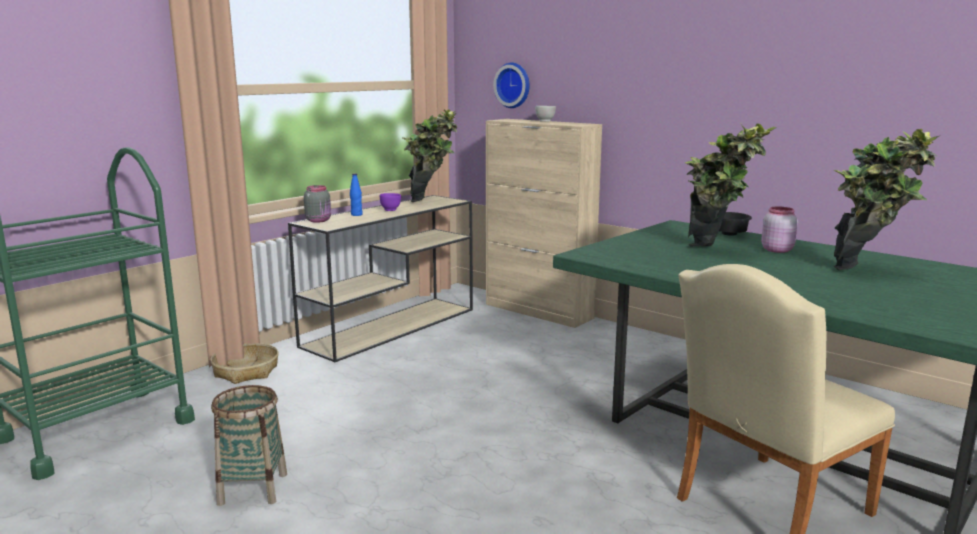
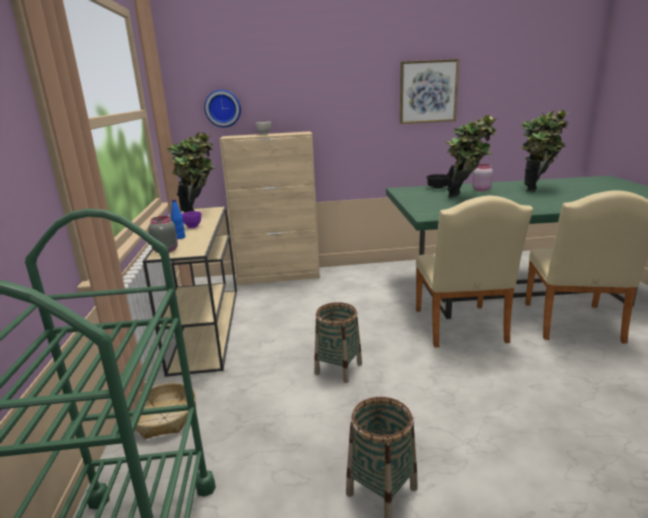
camera: 45 degrees left, 5 degrees up
none -> basket [314,302,362,383]
none -> picture [400,59,459,124]
none -> beige chair [415,196,533,347]

